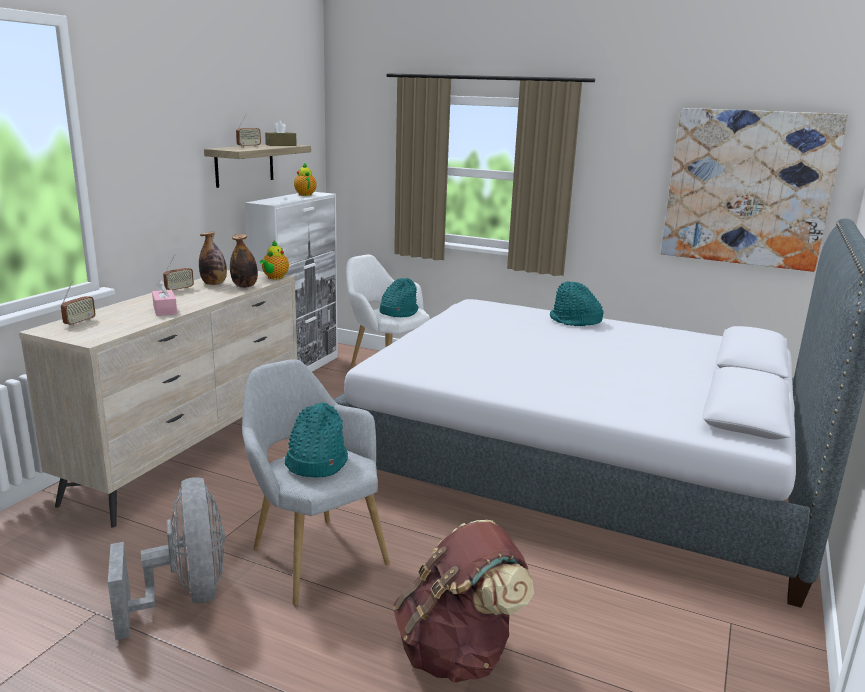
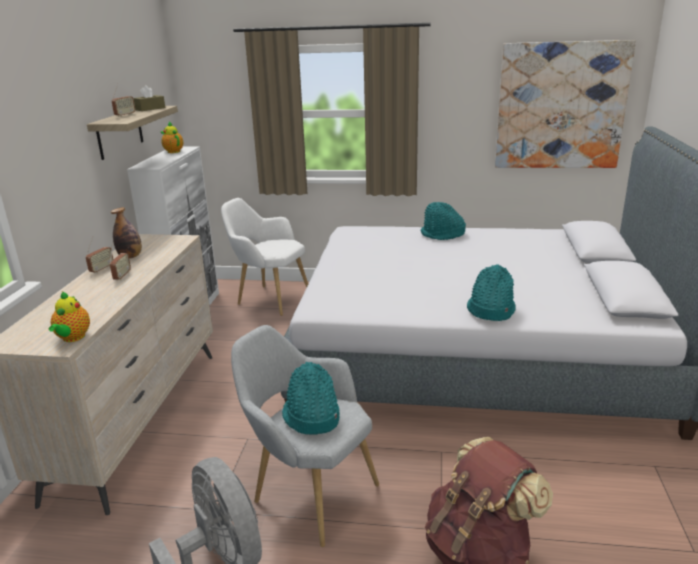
camera: 15 degrees left, 5 degrees up
radio [61,281,96,326] -> radio moved to [109,242,131,280]
pink tissue box [152,280,177,316] -> none
bottle [230,234,258,288] -> none
teapot [260,241,289,279] -> teapot moved to [49,291,90,342]
turquoise hat [379,278,418,317] -> turquoise hat moved to [467,264,516,321]

